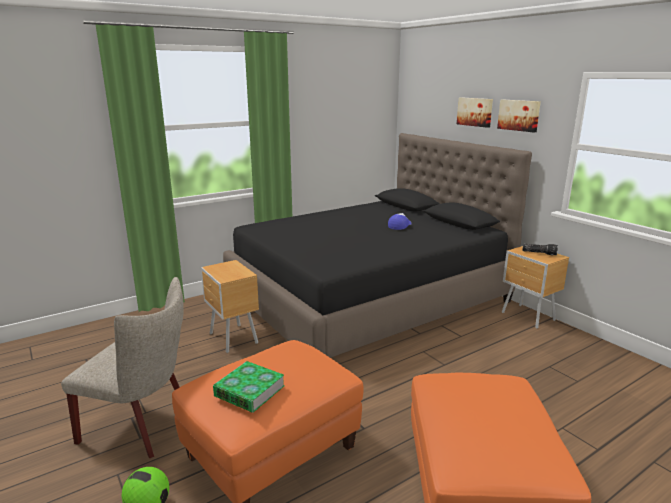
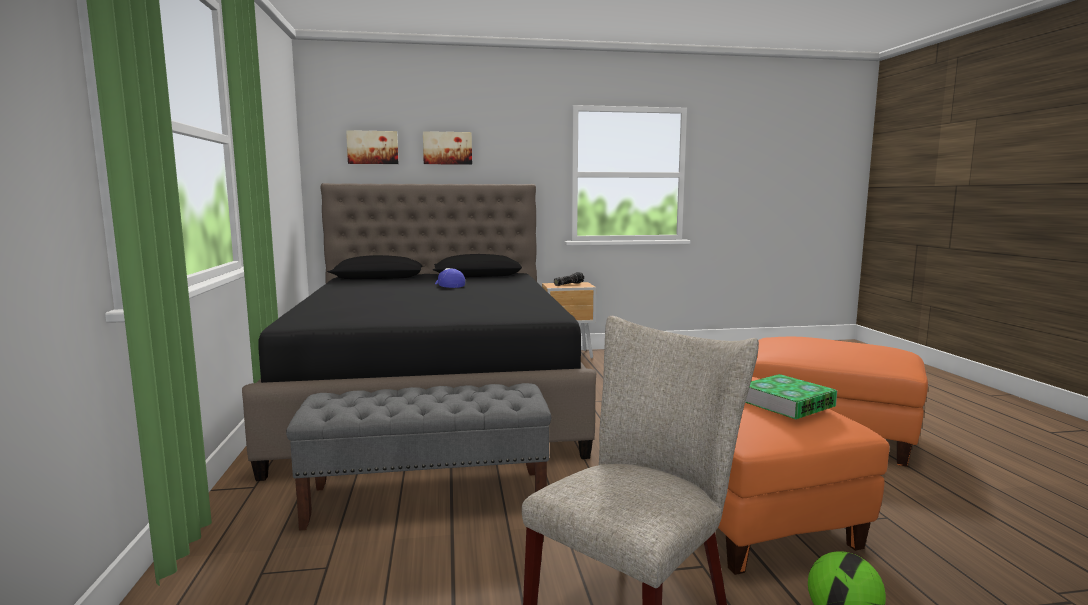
camera: 65 degrees left, 10 degrees down
brown nightstand [201,260,259,353] -> grey bench [286,383,551,531]
picture [497,100,541,132] -> picture moved to [346,130,399,164]

